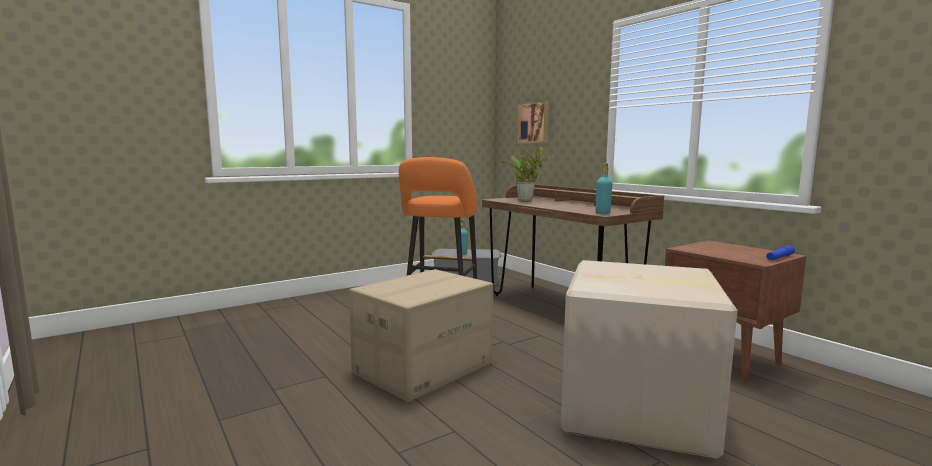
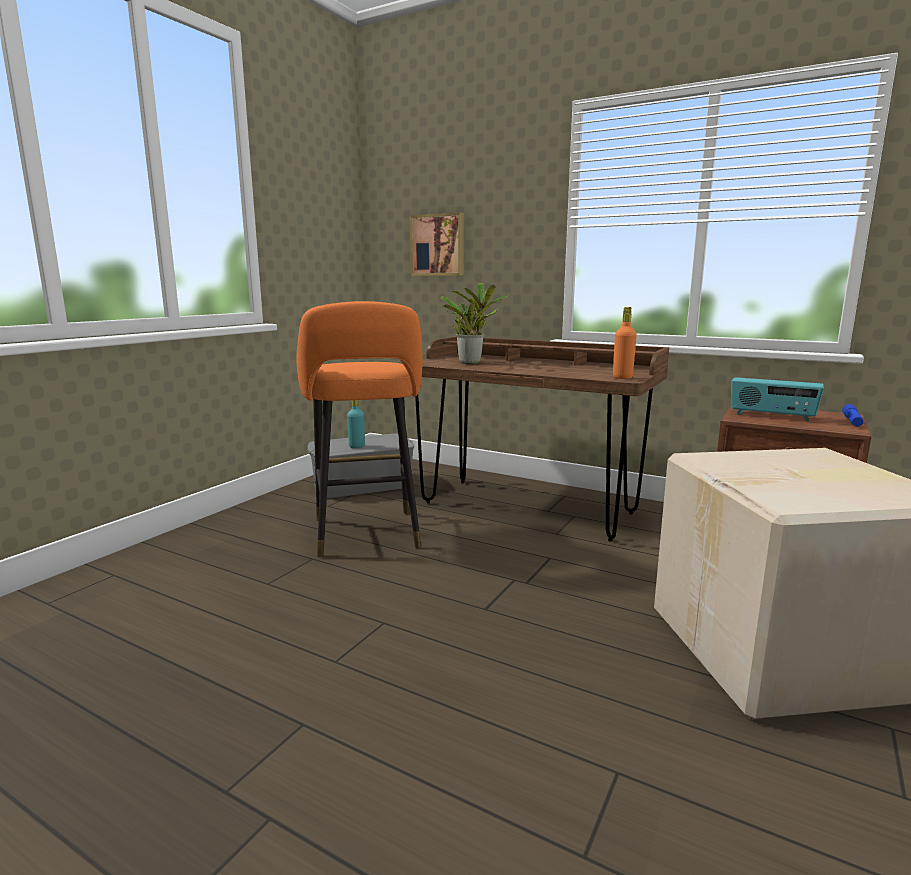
camera: 25 degrees left, 5 degrees up
cardboard box [349,269,494,402] -> none
turquoise bottle [595,163,612,214] -> orange bottle [613,307,637,379]
none -> radio [731,377,824,422]

